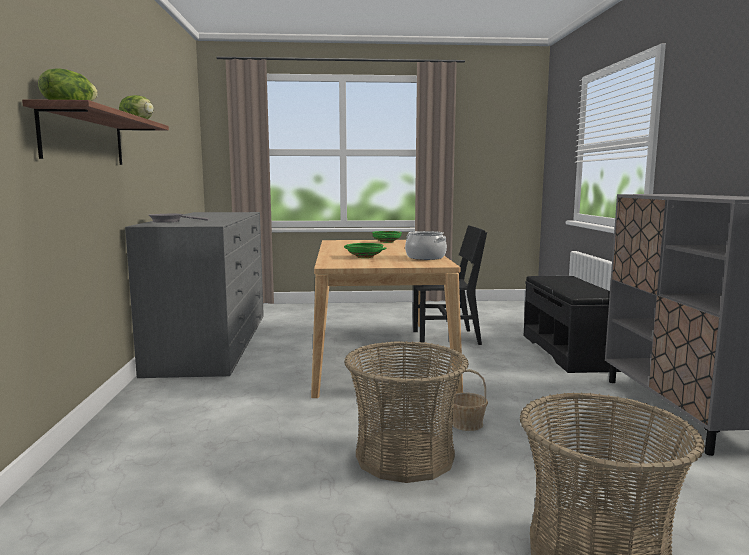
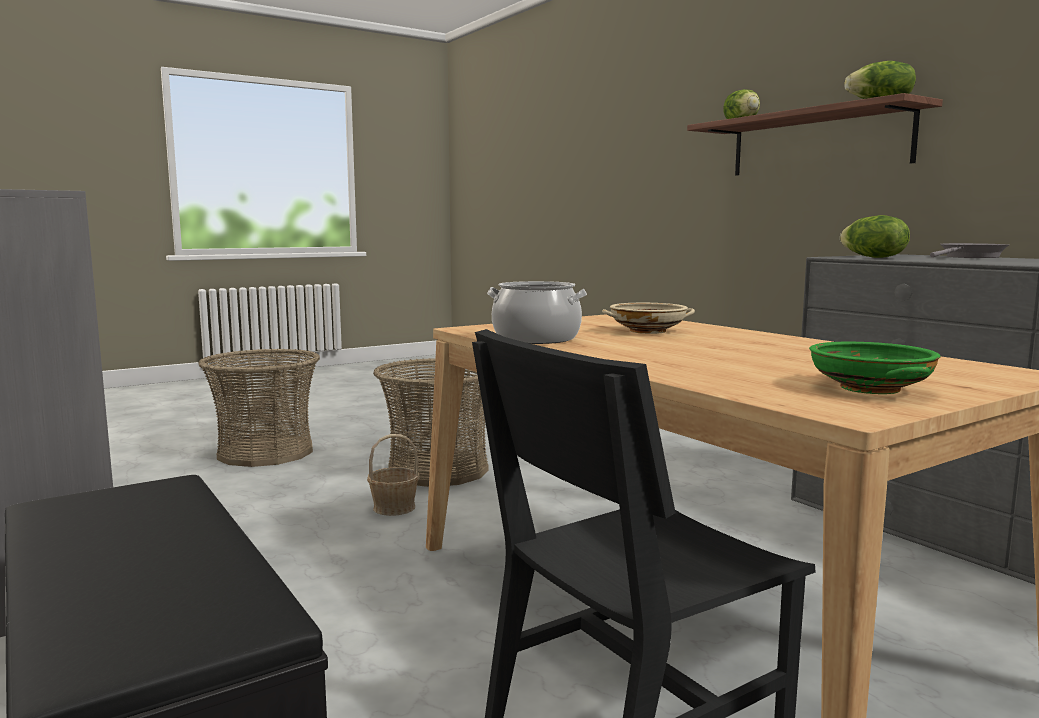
camera: 150 degrees right, 0 degrees up
green bowl [344,243,386,258] -> beige bowl [602,303,695,334]
none -> lettuce [840,215,910,258]

